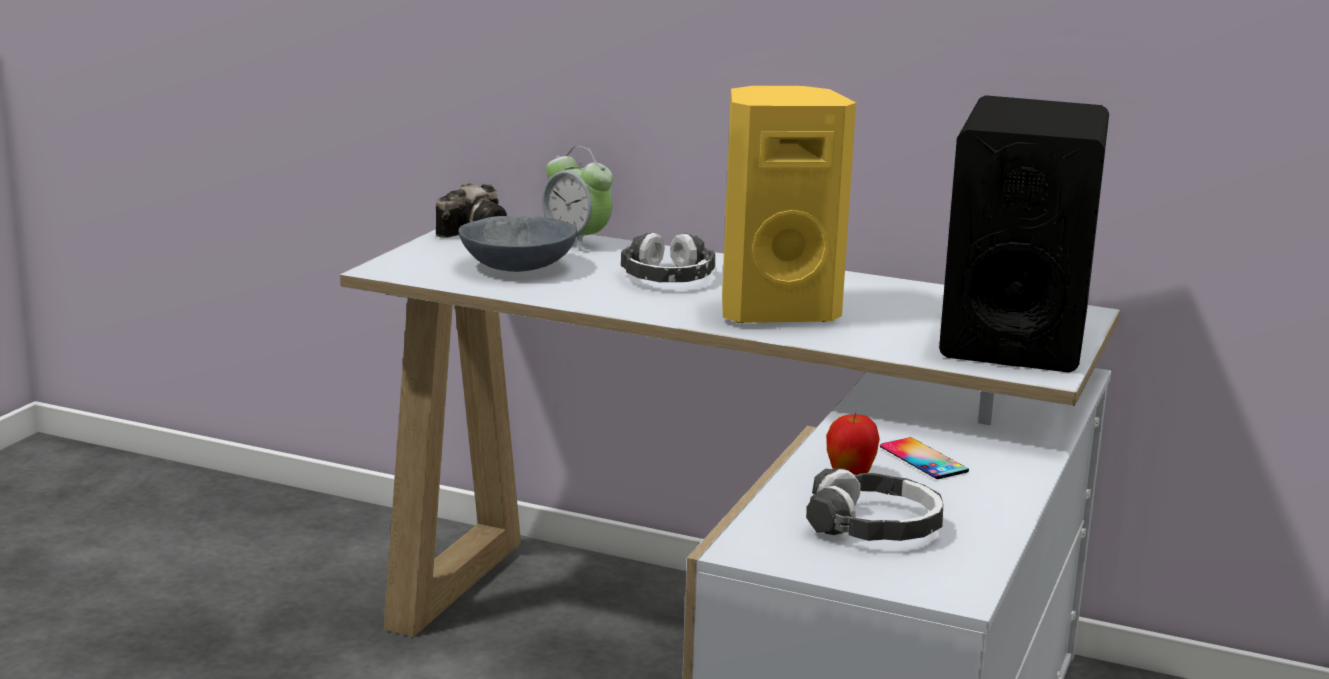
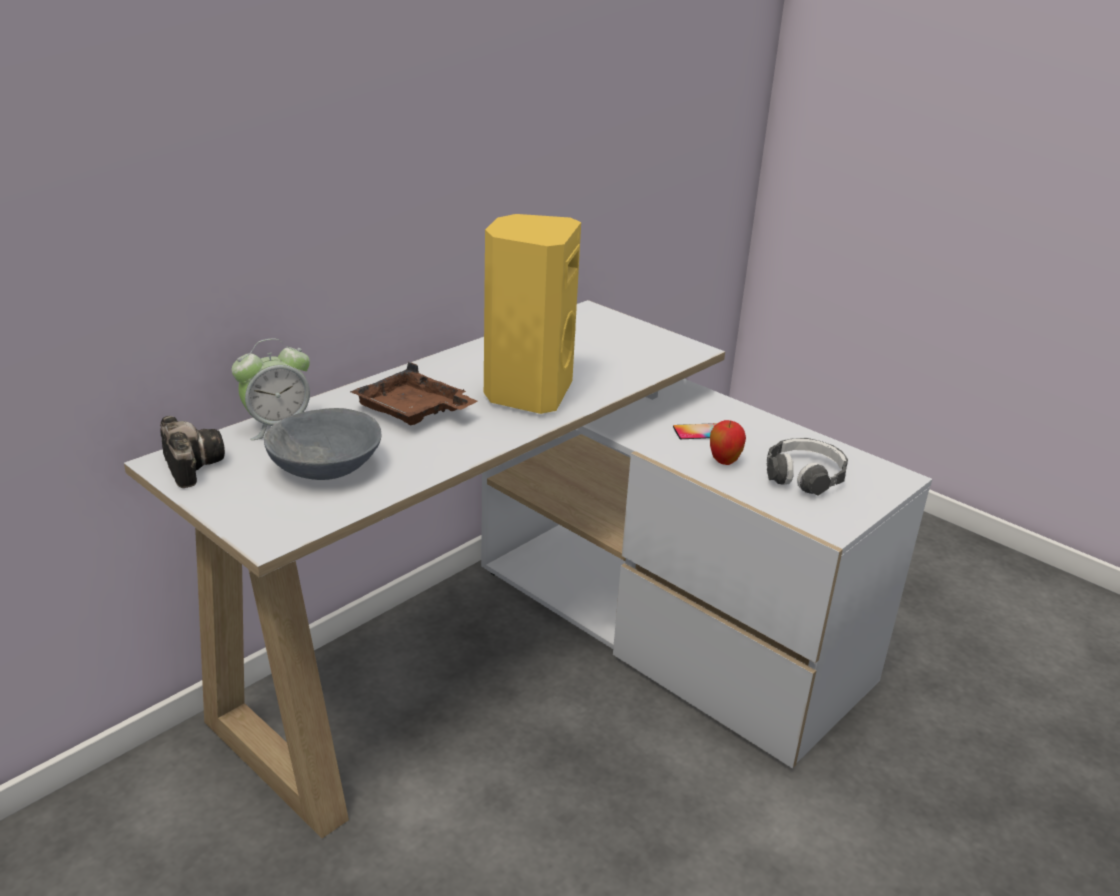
camera: 70 degrees left, 10 degrees up
headphones [621,233,715,282] -> brown tray [350,362,477,425]
black speaker [939,95,1109,373] -> none

